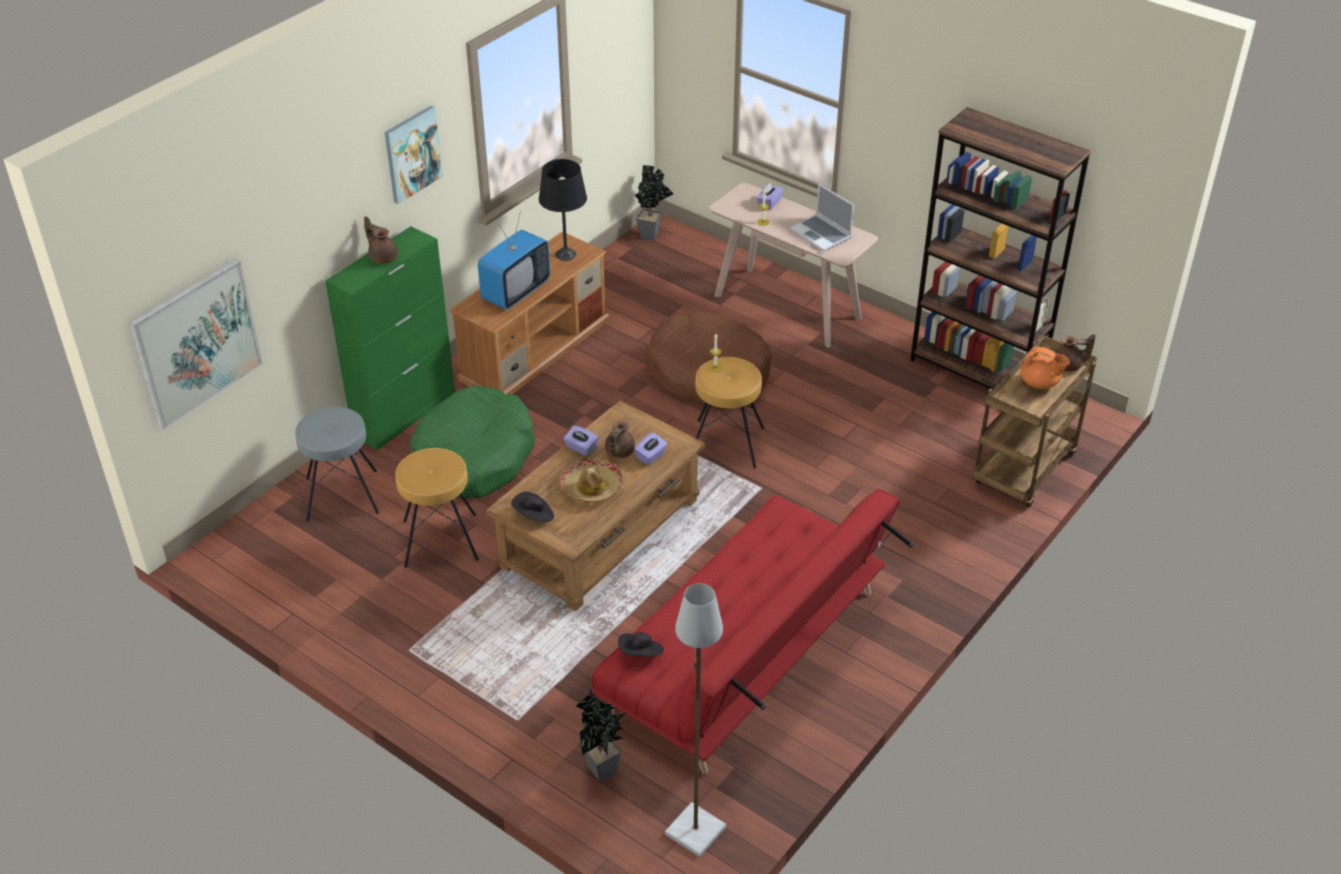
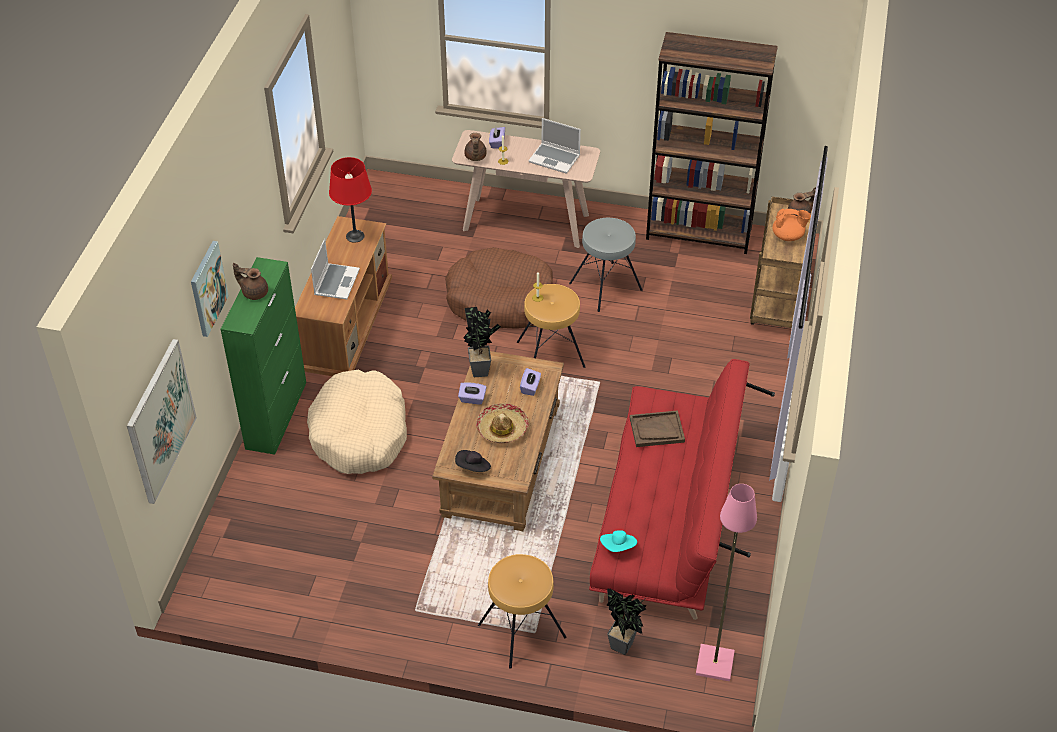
camera: 25 degrees left, 5 degrees up
grey stool [295,407,379,522] -> grey stool moved to [569,218,642,312]
picture [385,106,443,204] -> picture moved to [191,241,229,337]
brown stool [395,448,479,568] -> brown stool moved to [478,554,566,669]
green dog bed [410,386,535,499] -> beige dog bed [307,370,407,474]
television [478,211,550,310] -> laptop [311,239,360,300]
black table lamp [539,159,587,261] -> red table lamp [329,157,372,243]
brown teapot [605,420,635,458] -> brown teapot moved to [464,133,487,161]
black hat [618,632,663,657] -> turquoise hat [600,530,637,552]
potted plant [635,165,673,240] -> potted plant moved to [463,306,501,377]
grey floor lamp [665,583,726,857] -> pink floor lamp [696,484,757,681]
none -> brown tray [630,410,685,447]

